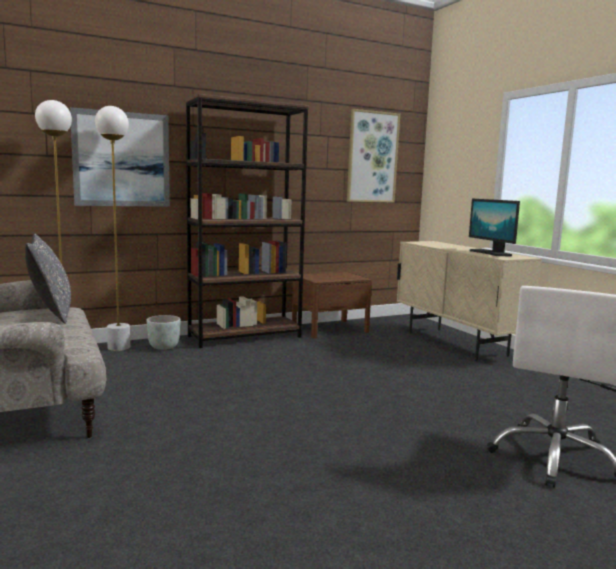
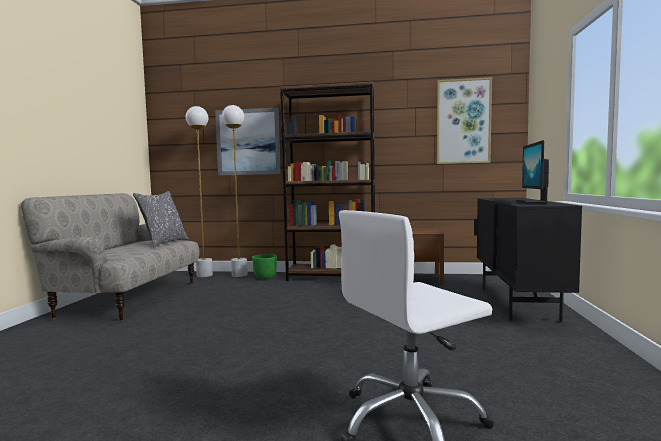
camera: 35 degrees right, 5 degrees down
grey planter [146,315,181,350] -> green planter [252,254,277,279]
beige cabinet [397,241,542,361] -> black cabinet [474,198,582,322]

